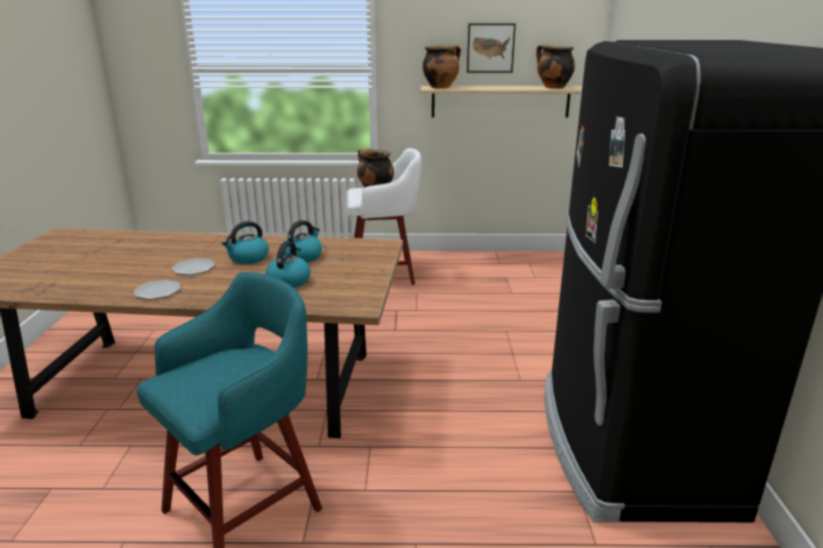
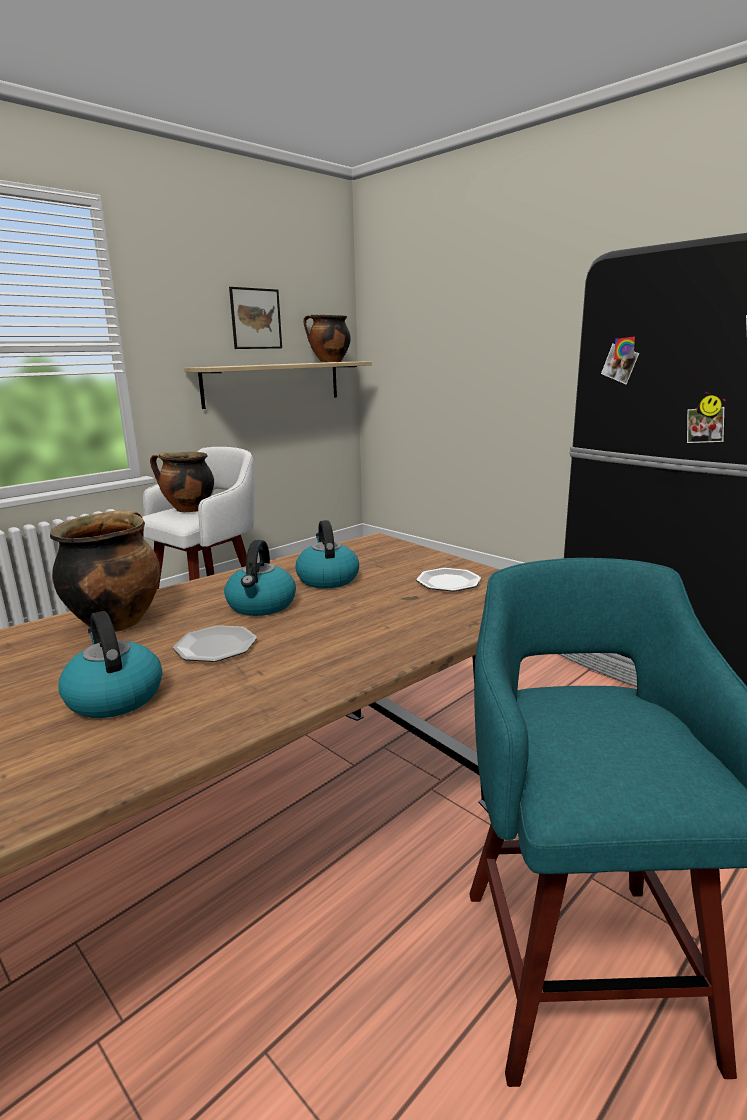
camera: 45 degrees left, 5 degrees down
plate [134,280,181,300] -> plate moved to [416,568,481,592]
kettle [266,241,310,288] -> kettle moved to [58,611,162,718]
cooking pot [423,45,461,88] -> cooking pot moved to [50,510,160,632]

